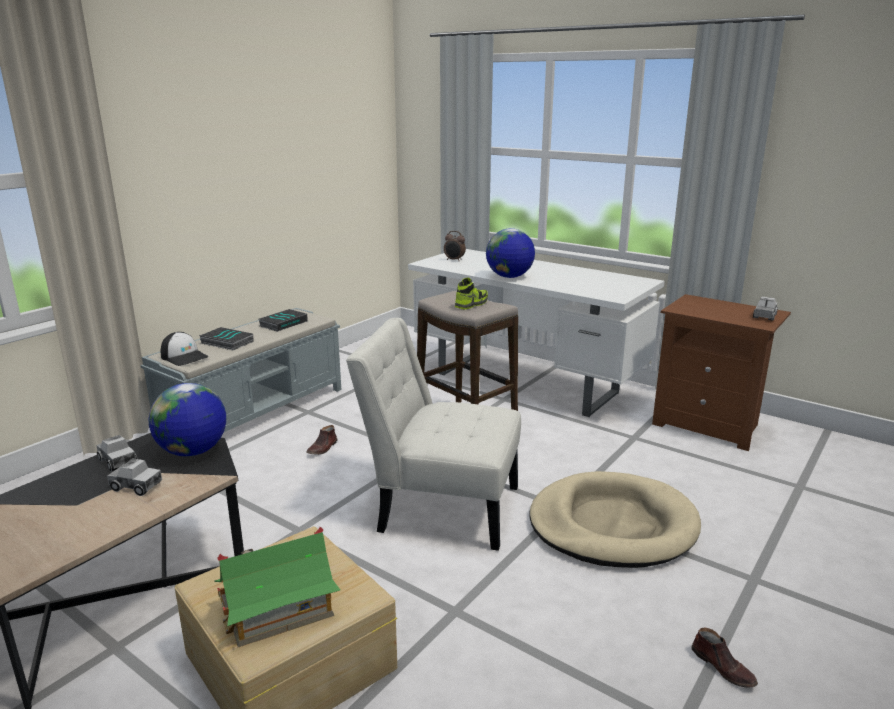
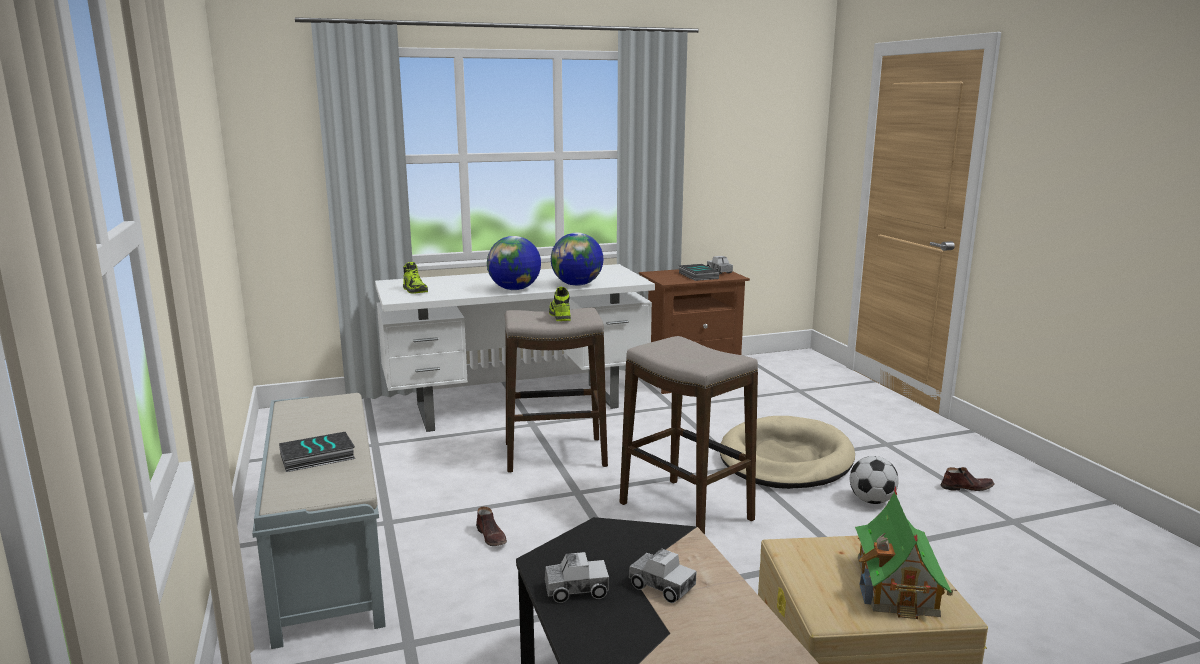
camera: 55 degrees left, 5 degrees down
toy truck [107,458,162,496] -> toy truck turned 75 degrees clockwise [629,549,696,603]
globe [149,383,226,456] -> globe moved to [551,233,604,286]
cap [161,332,209,366] -> none
book [259,309,308,332] -> book moved to [678,264,719,281]
white chair [346,318,521,551] -> stool [619,336,758,535]
alarm clock [444,231,466,261] -> shoe [403,262,428,294]
none -> football [850,456,899,504]

